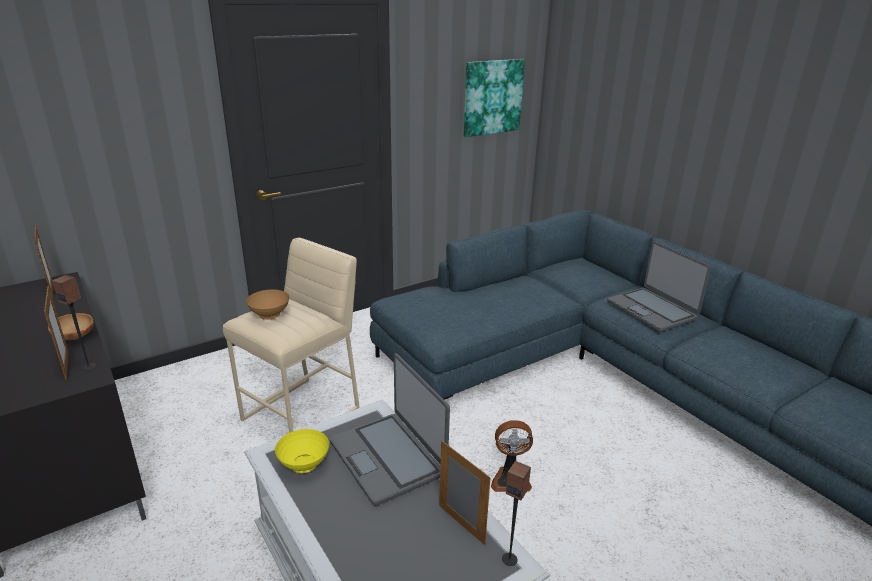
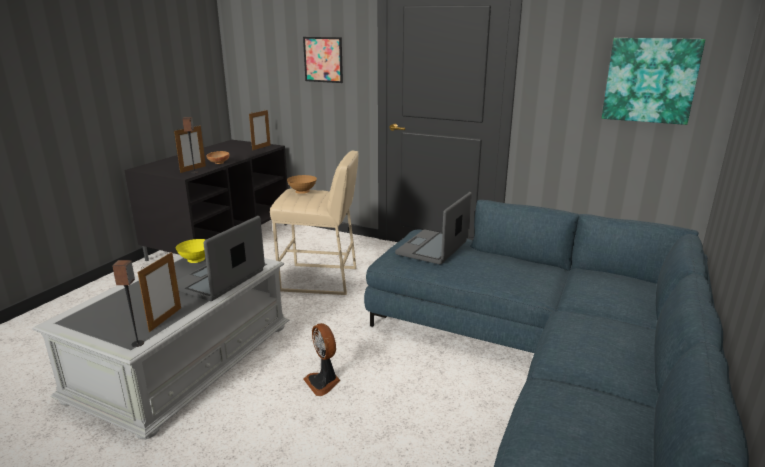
camera: 60 degrees right, 5 degrees down
laptop [607,241,711,332] -> laptop moved to [395,192,472,264]
none -> picture [303,37,343,83]

